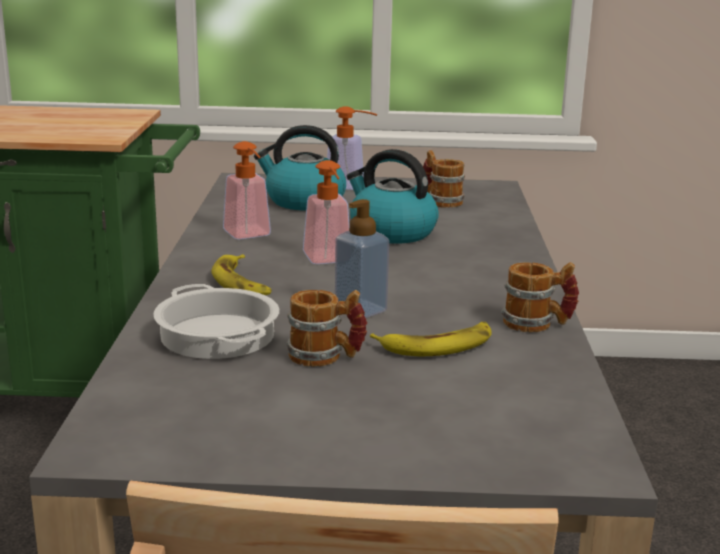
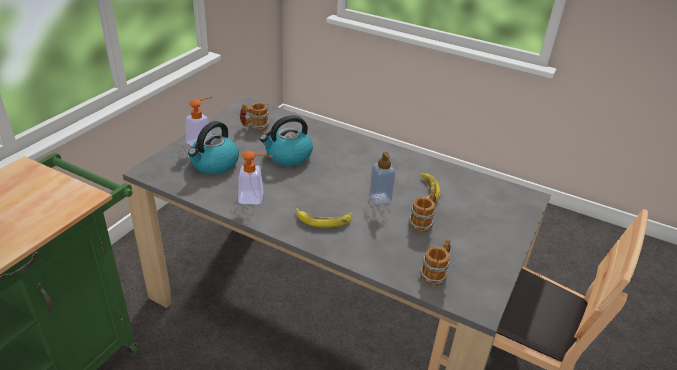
camera: 65 degrees left, 15 degrees up
cooking pot [153,284,279,359] -> none
soap dispenser [303,160,349,264] -> none
mug [501,262,579,332] -> mug moved to [420,239,451,286]

